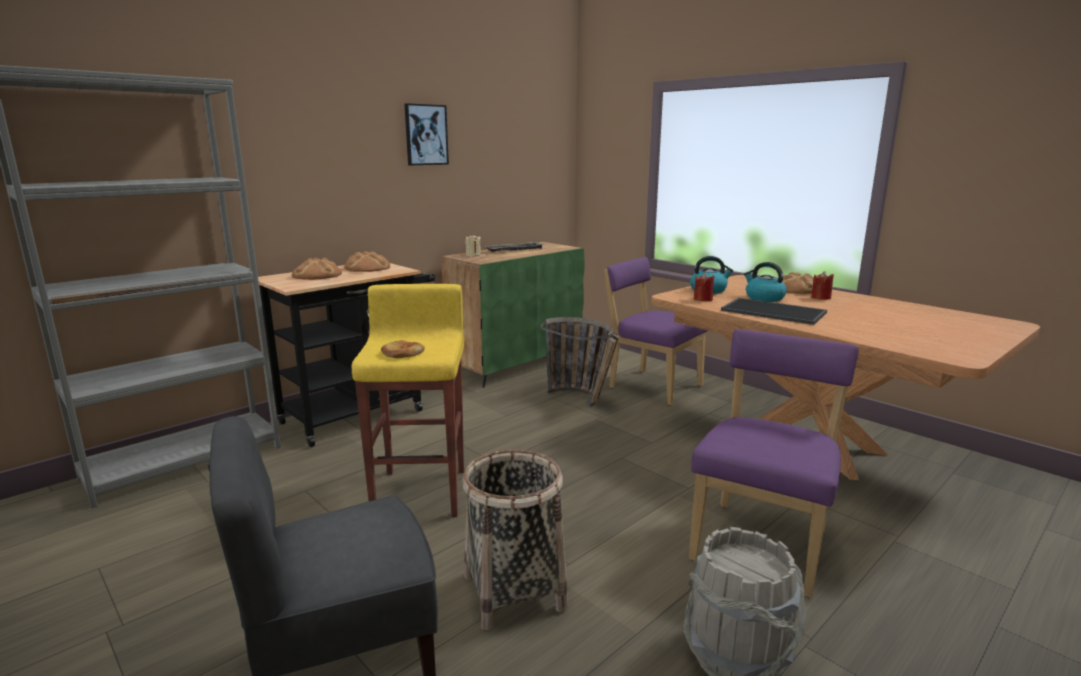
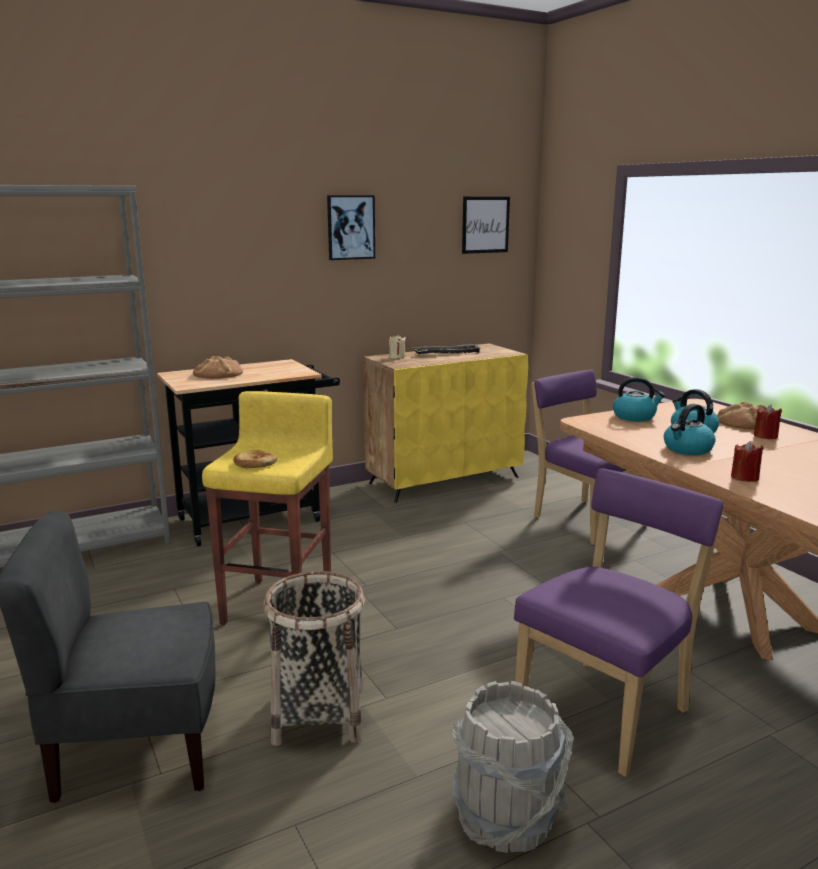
camera: 15 degrees right, 0 degrees up
bread [344,251,390,272] -> none
green cabinet [442,242,585,388] -> yellow cabinet [363,344,528,503]
basket [540,317,619,407] -> none
red candle [694,273,715,301] -> red candle moved to [731,441,764,482]
tray [721,298,827,325] -> kettle [664,404,716,455]
none -> picture [462,197,510,254]

